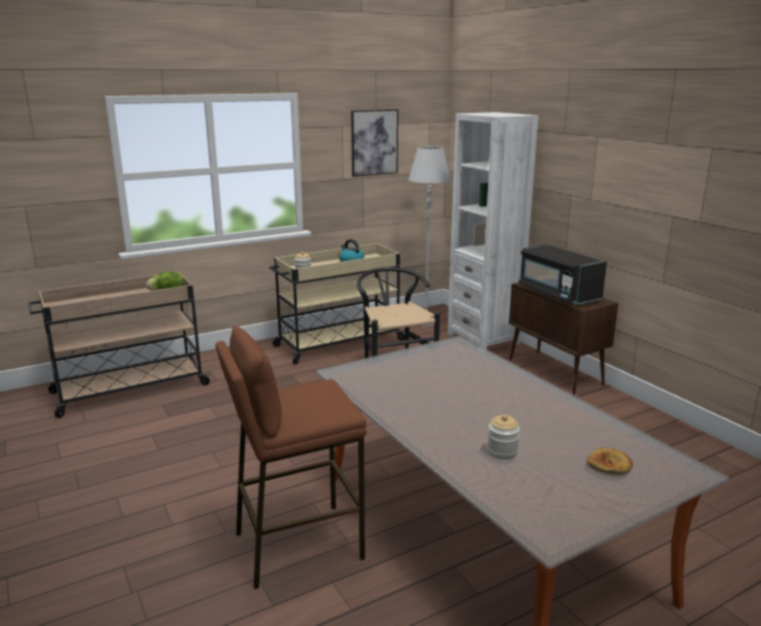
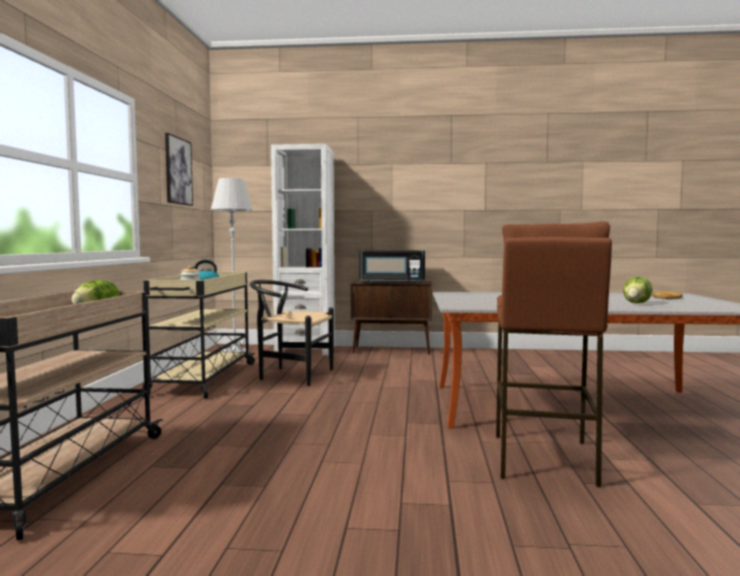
camera: 55 degrees left, 15 degrees down
jar [487,415,520,459] -> lettuce [623,277,652,303]

